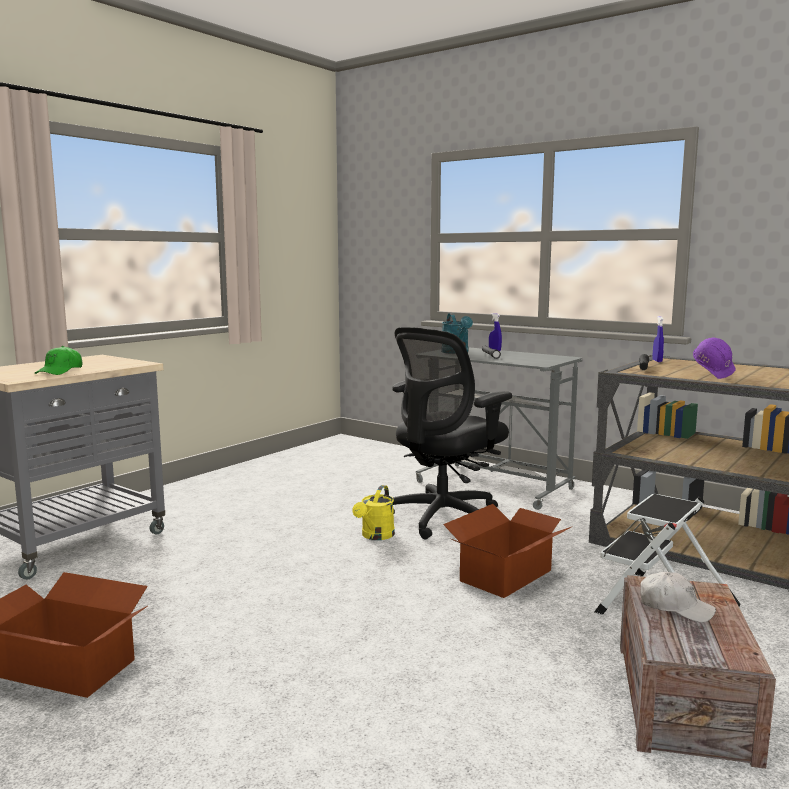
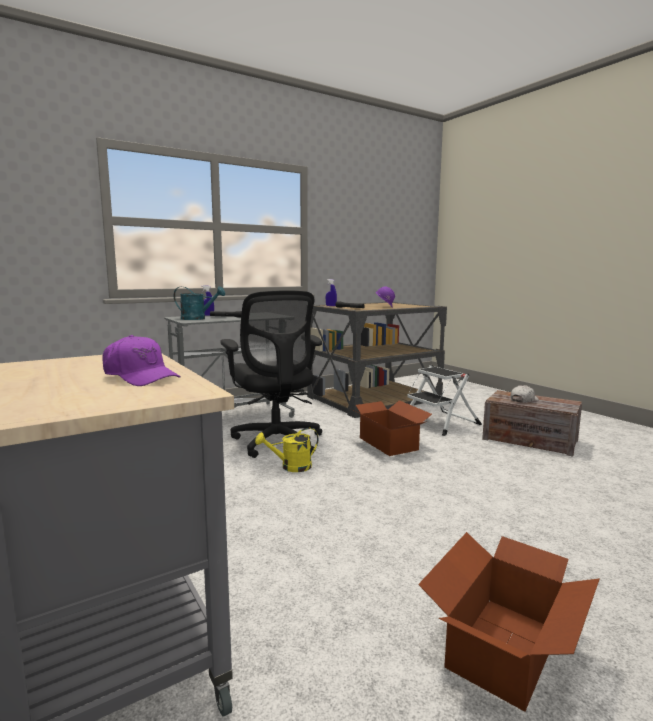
camera: 70 degrees left, 0 degrees up
green cap [34,346,83,375] -> purple cap [102,335,181,386]
yellow watering can [353,485,395,540] -> yellow watering can turned 120 degrees clockwise [255,428,318,472]

